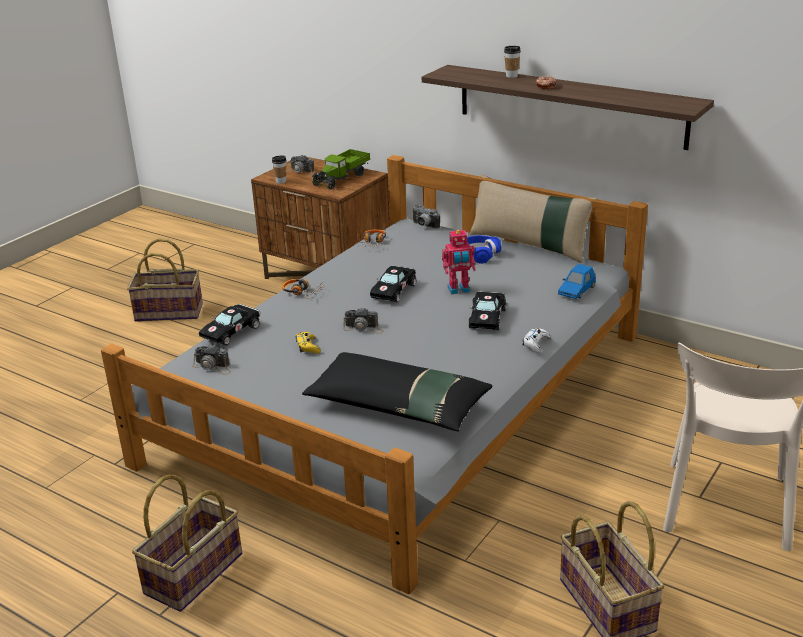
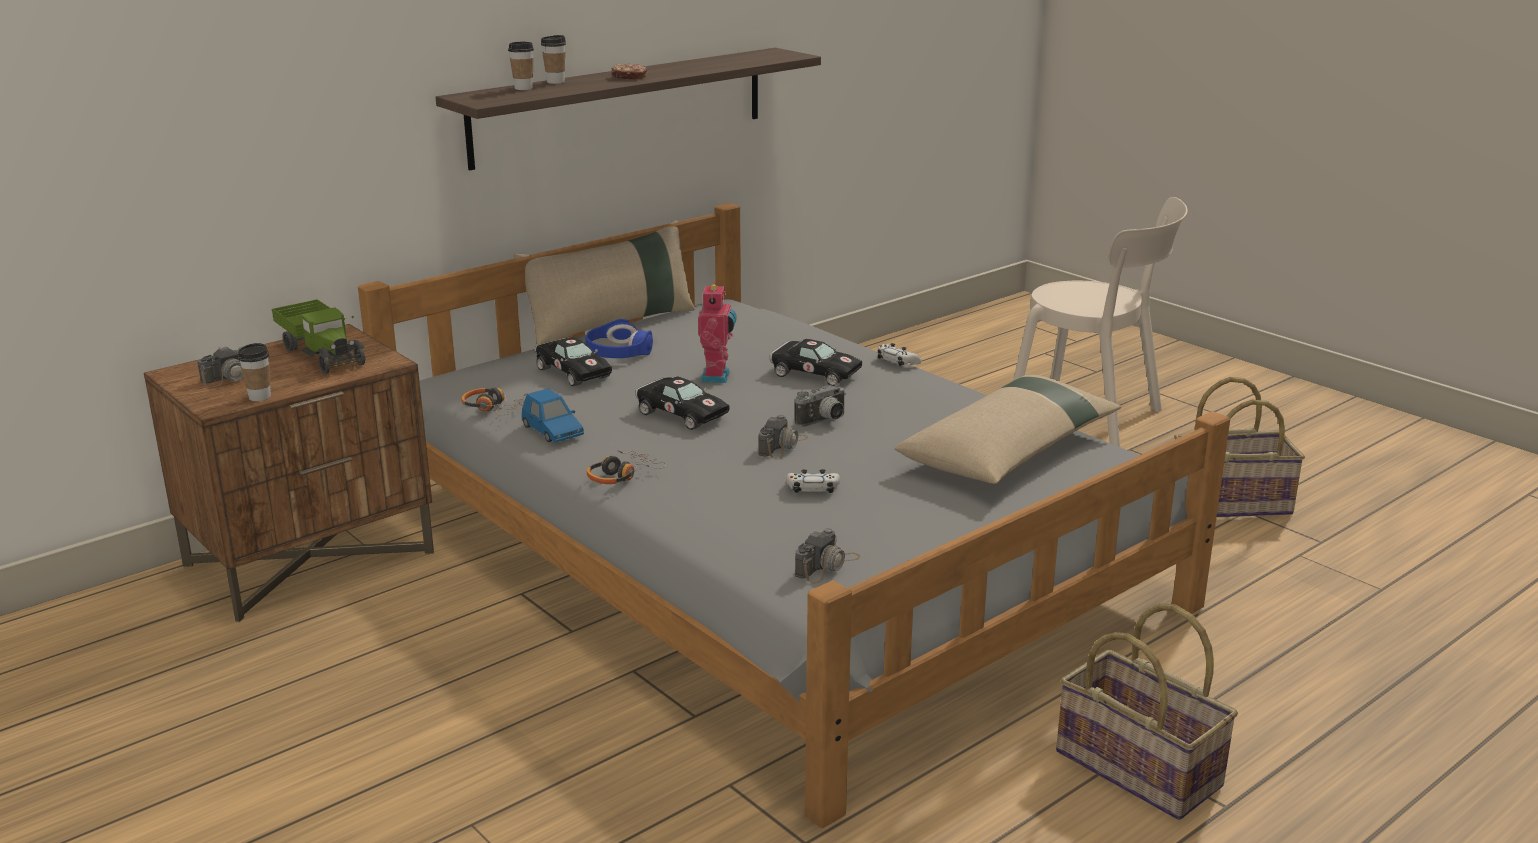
camera: 75 degrees left, 5 degrees down
basket [127,238,203,322] -> none
black toy car [199,304,260,345] -> black toy car moved to [535,337,612,386]
yellow game controller [296,332,321,354] -> white game controller [786,469,840,493]
black pillow [302,352,493,431] -> beige pillow [895,375,1121,484]
camera [412,204,440,229] -> camera moved to [795,383,846,427]
blue toy car [558,264,596,299] -> blue toy car moved to [522,389,584,442]
none -> cup [508,42,534,90]

